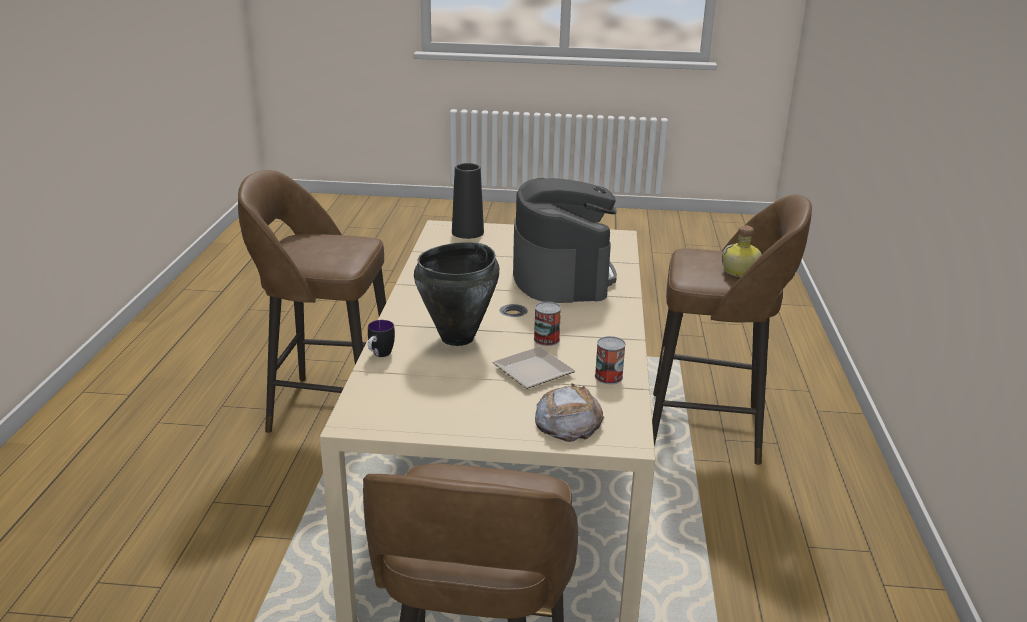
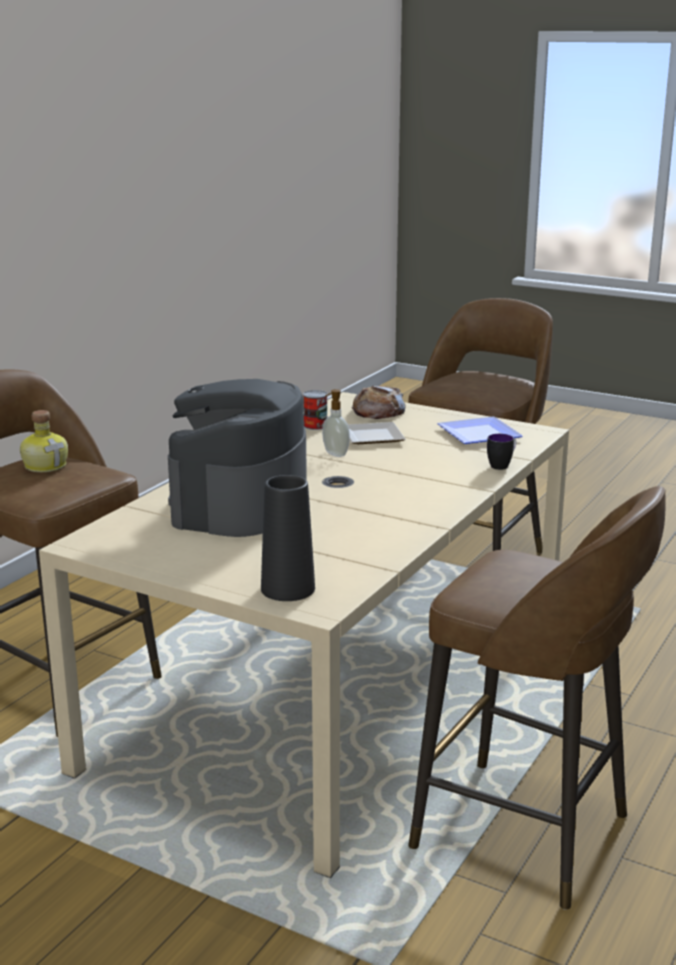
camera: 155 degrees left, 5 degrees down
black cooking pot [414,242,499,346] -> none
can [534,302,561,346] -> soap dispenser [322,389,350,457]
none -> plate [437,417,523,444]

